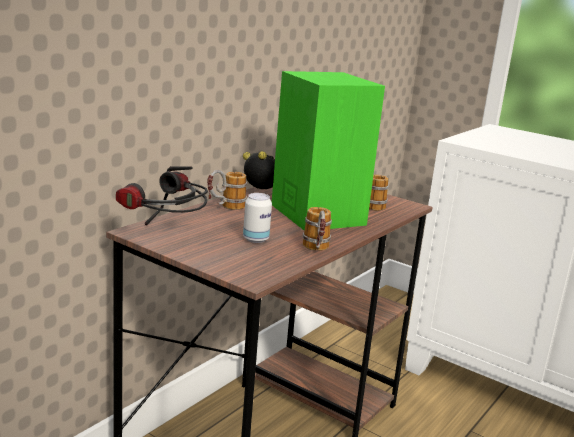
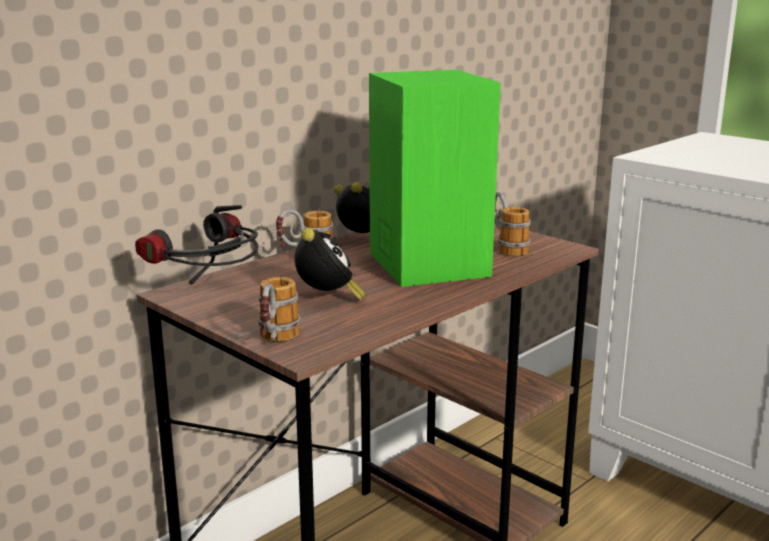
camera: 10 degrees right, 0 degrees up
can [243,193,272,243] -> alarm clock [295,227,366,301]
mug [303,207,332,251] -> mug moved to [258,277,300,342]

